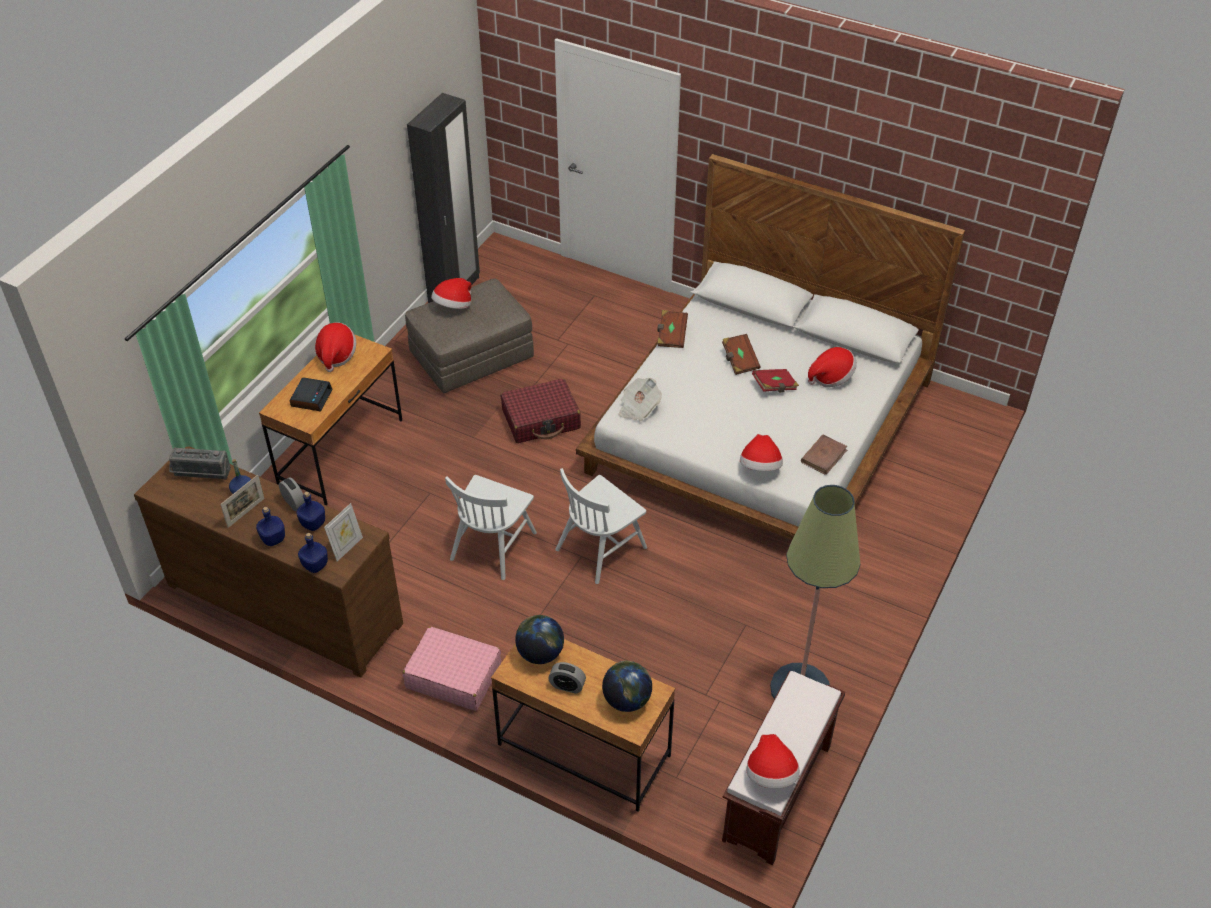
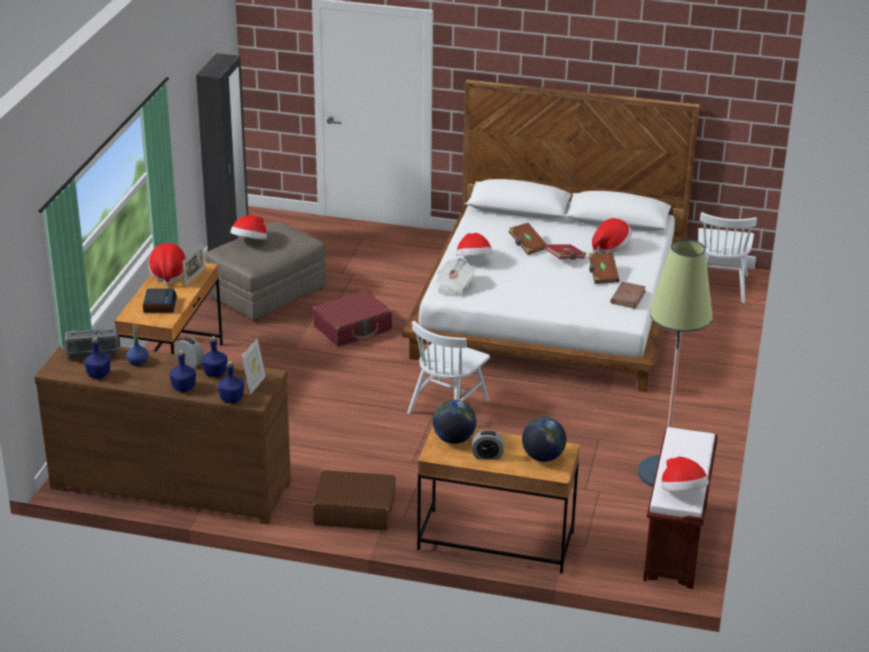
camera: 15 degrees left, 15 degrees down
picture frame [221,475,265,528] -> picture frame moved to [183,243,205,287]
pink suitcase [403,627,501,711] -> brown suitcase [313,470,396,530]
white chair [445,475,537,580] -> white chair moved to [698,212,757,303]
brown book [657,310,688,348] -> brown book moved to [589,253,619,284]
hat [740,434,783,471] -> hat moved to [456,233,493,256]
none -> blue bottle [84,337,110,379]

